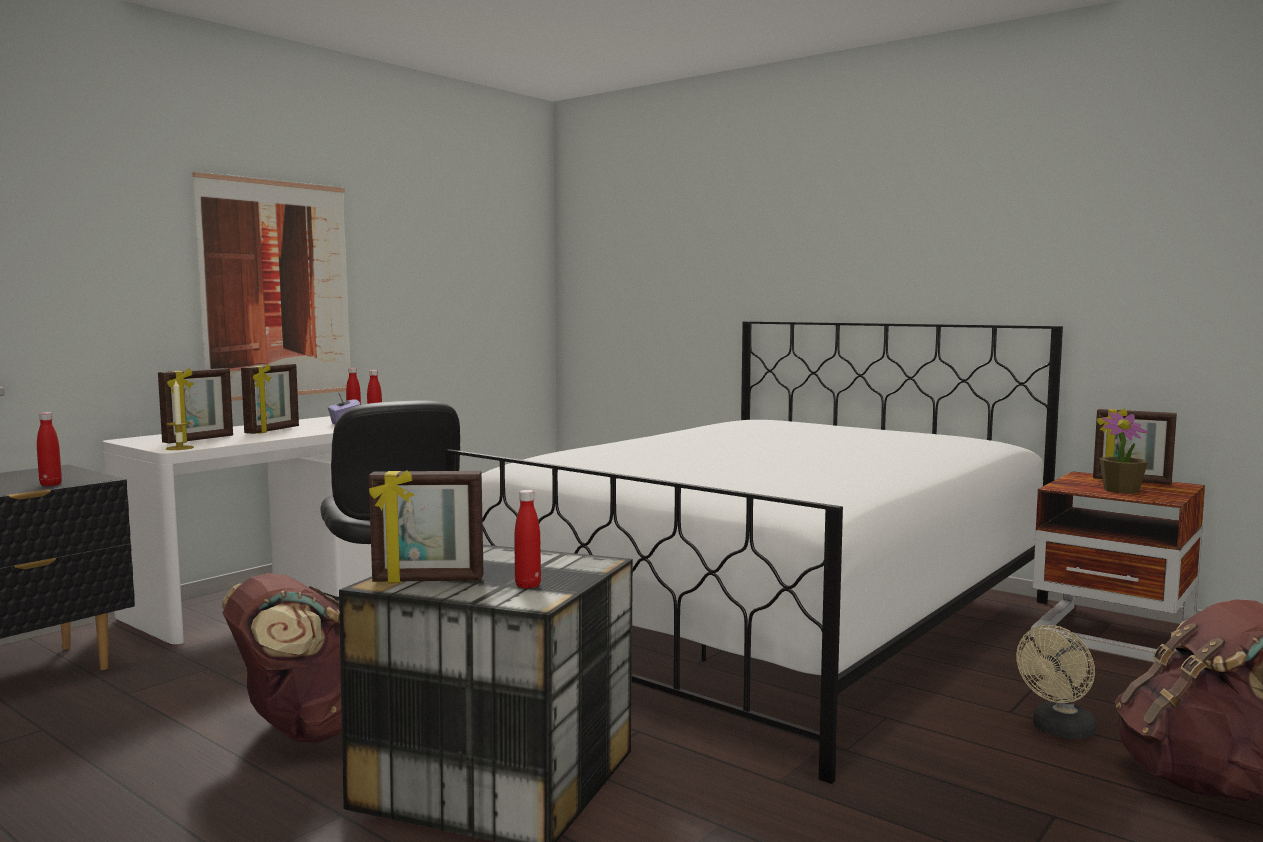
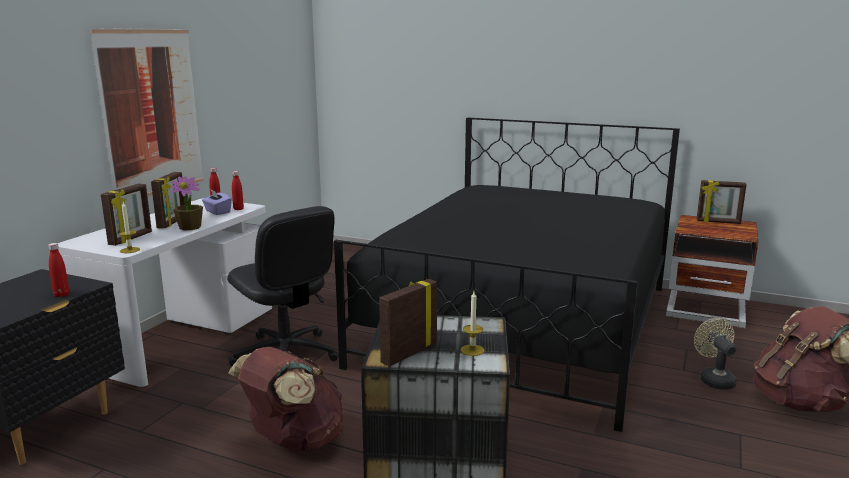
camera: 15 degrees left, 10 degrees up
picture frame [369,470,484,583] -> picture frame turned 150 degrees clockwise [379,279,437,367]
white bed [445,321,1063,784] -> black bed [334,117,680,432]
red bottle [514,490,541,589] -> candle [461,292,485,356]
beige fan [1016,625,1096,739] -> beige fan turned 135 degrees clockwise [694,318,737,390]
potted plant [1099,412,1149,494] -> potted plant moved to [171,176,203,230]

